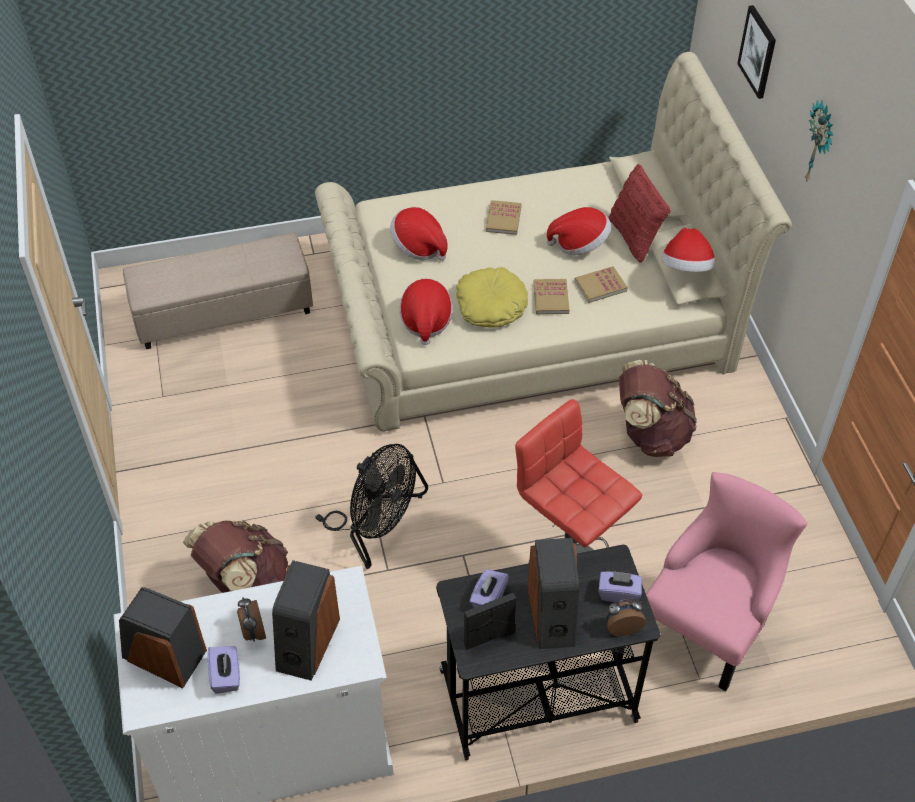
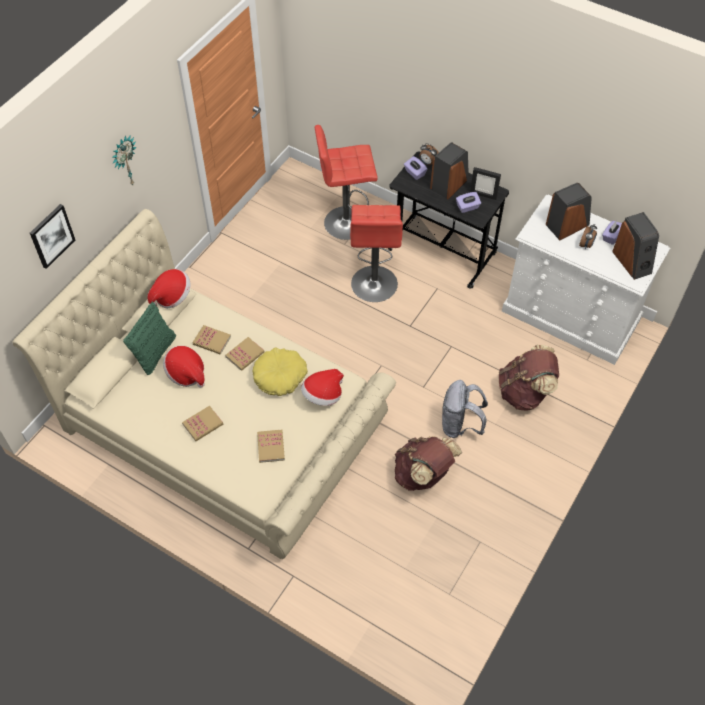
camera: 135 degrees left, 5 degrees up
beige ottoman [123,232,313,349] -> none
black fan [315,444,428,569] -> none
hat [390,207,448,261] -> book [257,430,285,463]
red pillow [608,164,671,263] -> green pillow [123,302,176,375]
brown backpack [619,360,697,457] -> brown backpack moved to [395,436,462,491]
pink chair [644,472,807,691] -> red stool [315,125,378,240]
none -> grey backpack [442,380,488,438]

